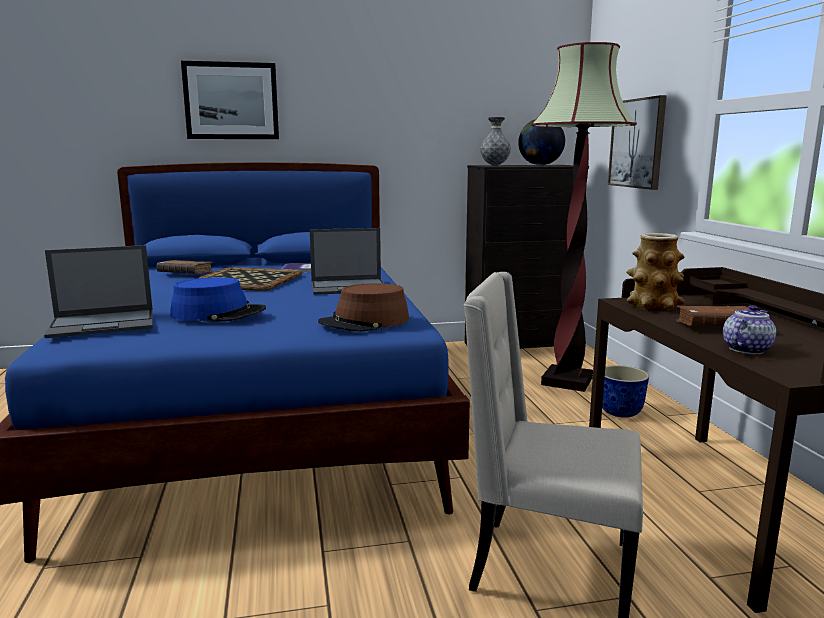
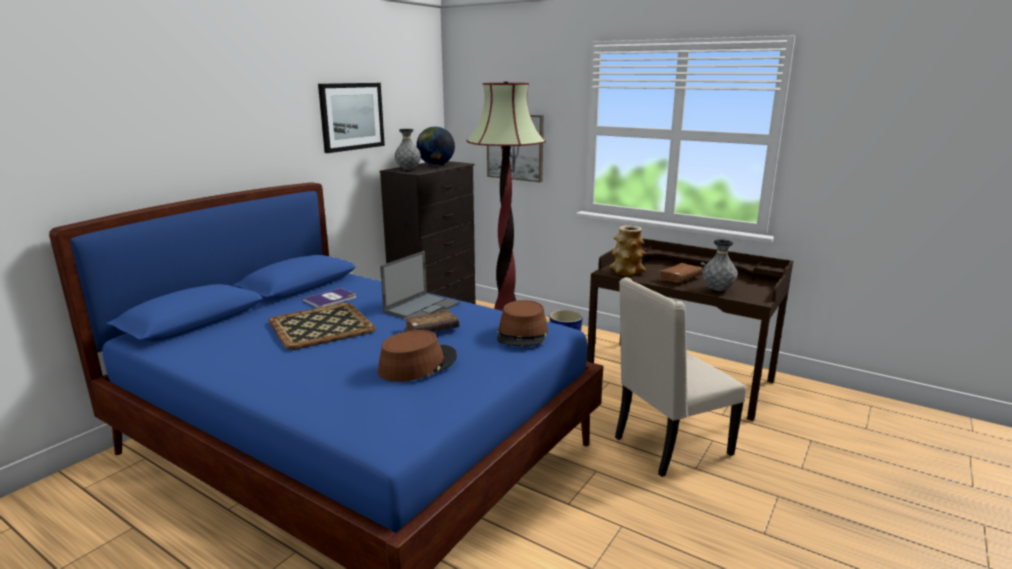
camera: 45 degrees left, 5 degrees up
laptop [44,245,153,338] -> none
brown book [157,260,214,274] -> brown book moved to [403,310,459,332]
blue hat [170,277,266,322] -> brown hat [378,330,457,382]
picture [181,61,279,139] -> picture moved to [318,83,385,153]
teapot [723,305,776,354] -> grey vase [702,239,738,291]

